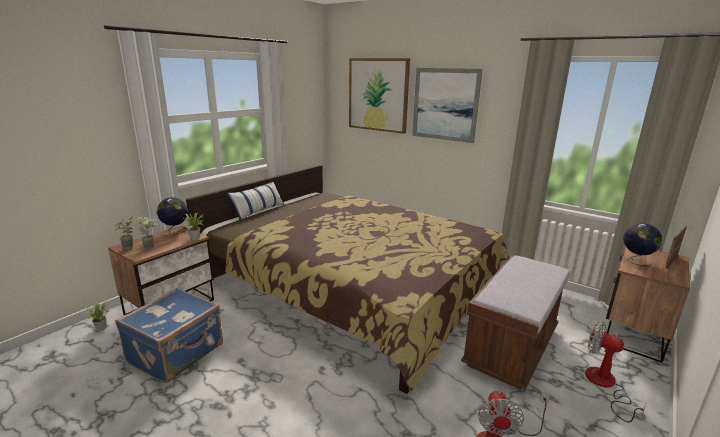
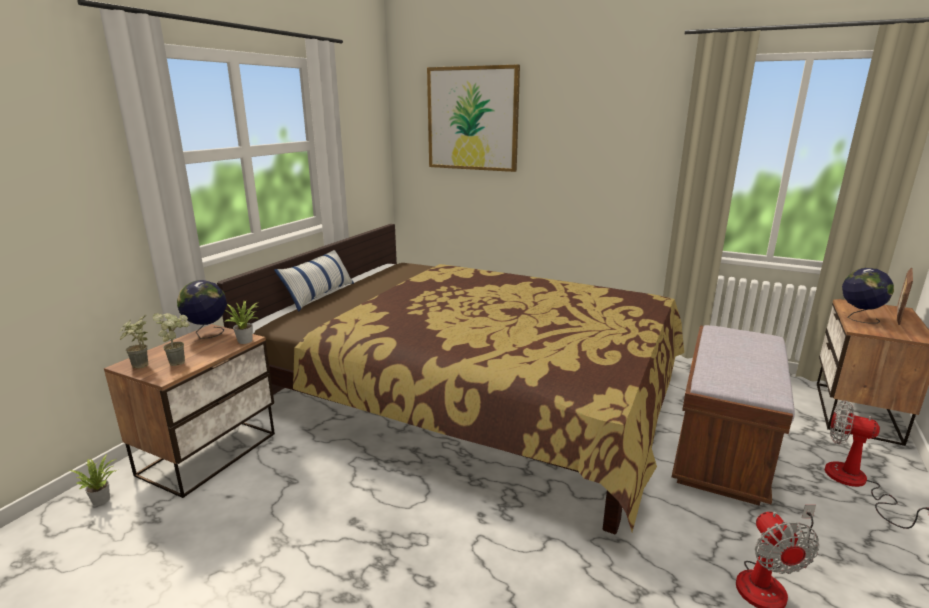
camera: 10 degrees left, 0 degrees up
blue suitcase [115,288,223,383] -> none
picture [412,68,483,143] -> none

